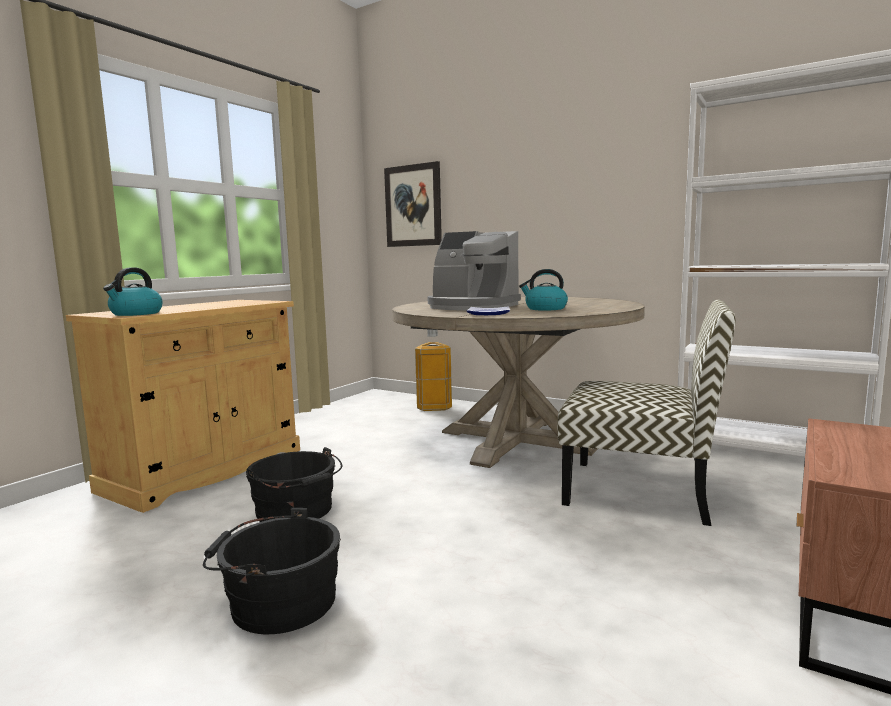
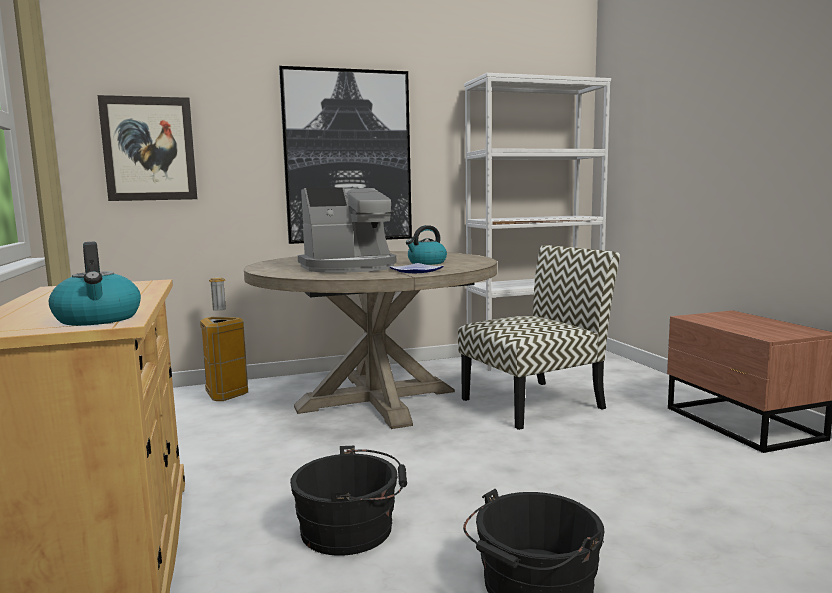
camera: 50 degrees left, 0 degrees up
none -> picture [279,66,412,244]

